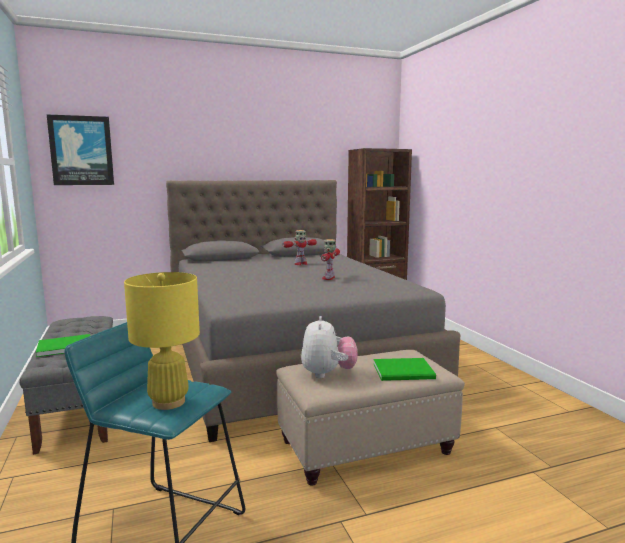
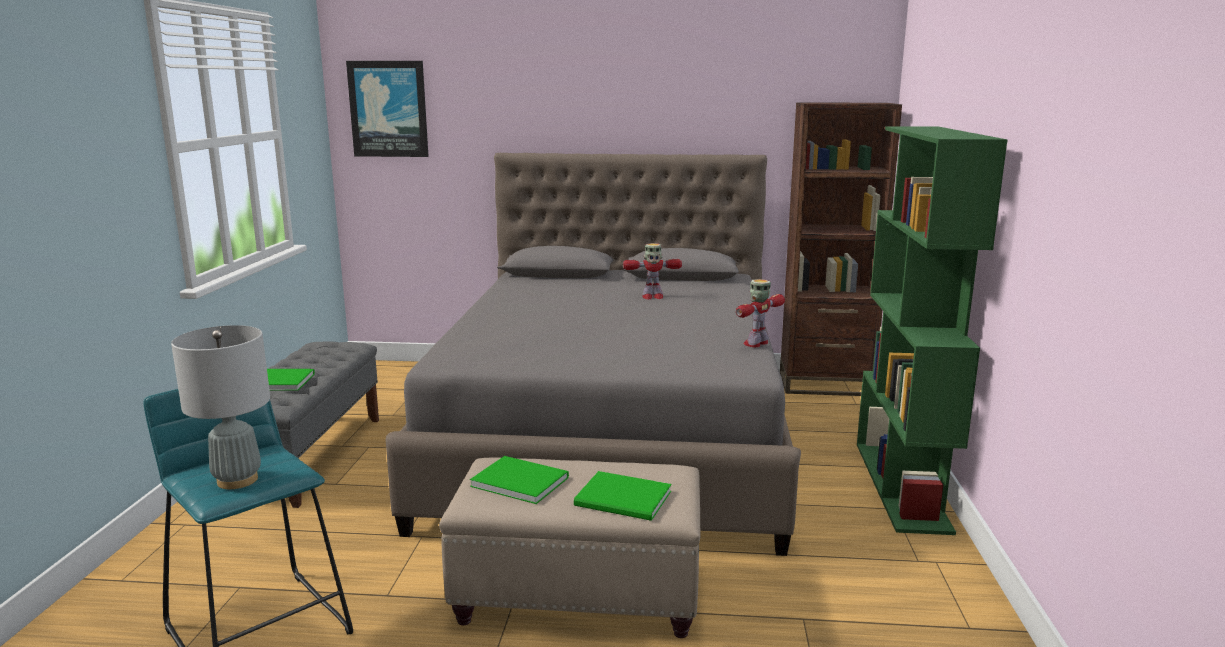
camera: 25 degrees right, 5 degrees up
yellow table lamp [124,272,200,410] -> grey table lamp [171,325,270,489]
plush toy [301,316,358,379] -> green book [470,456,569,504]
toy robot [321,239,340,280] -> toy robot moved to [736,279,785,347]
none -> green bookcase [857,126,1008,535]

